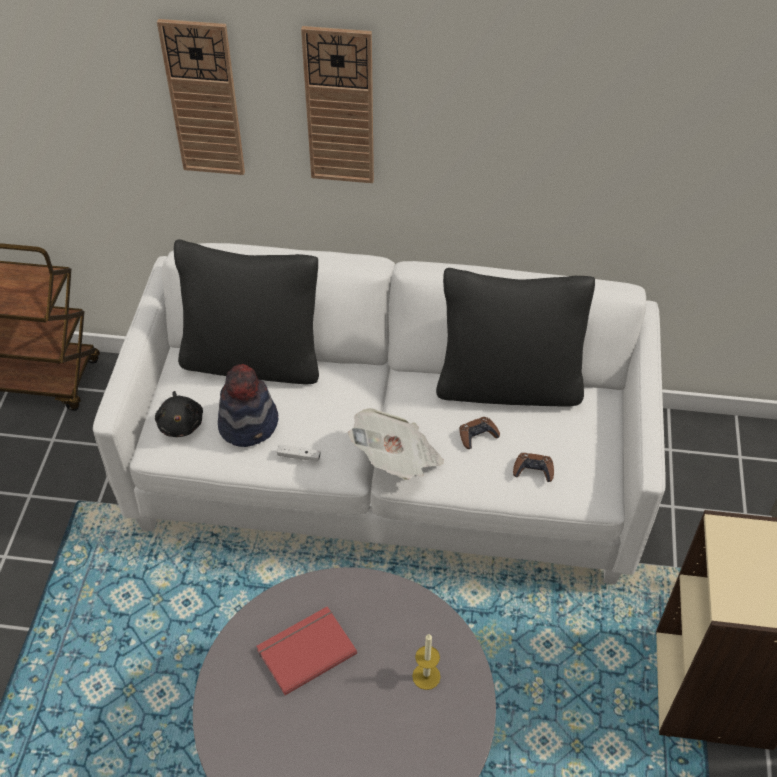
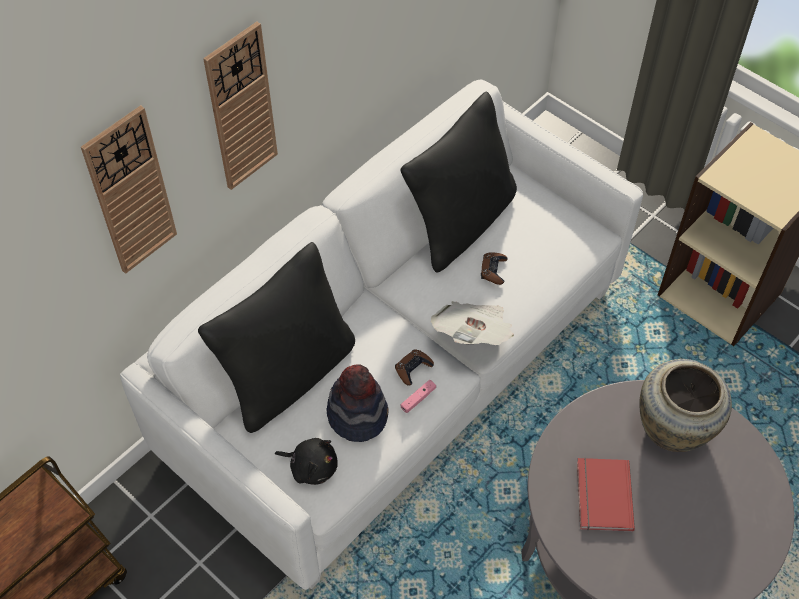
camera: 55 degrees left, 5 degrees up
white game controller [277,444,321,461] -> pink game controller [401,380,436,413]
candle [412,634,441,690] -> beige vase [639,359,732,452]
brown game controller [513,453,554,482] -> brown game controller moved to [395,349,434,386]

